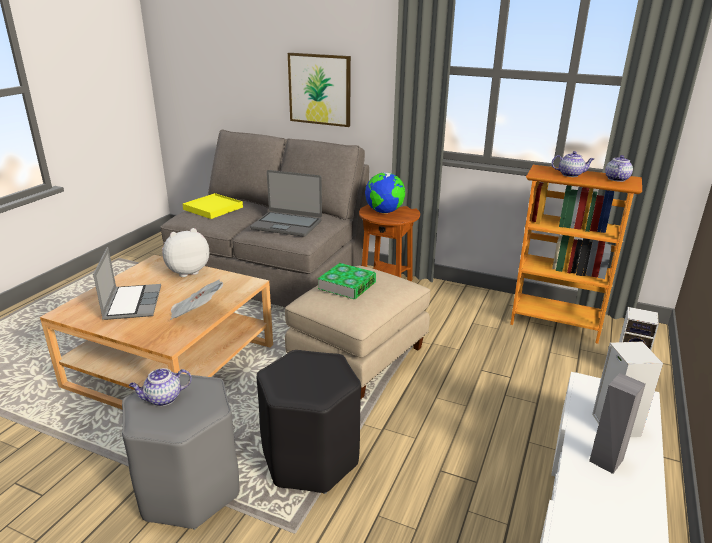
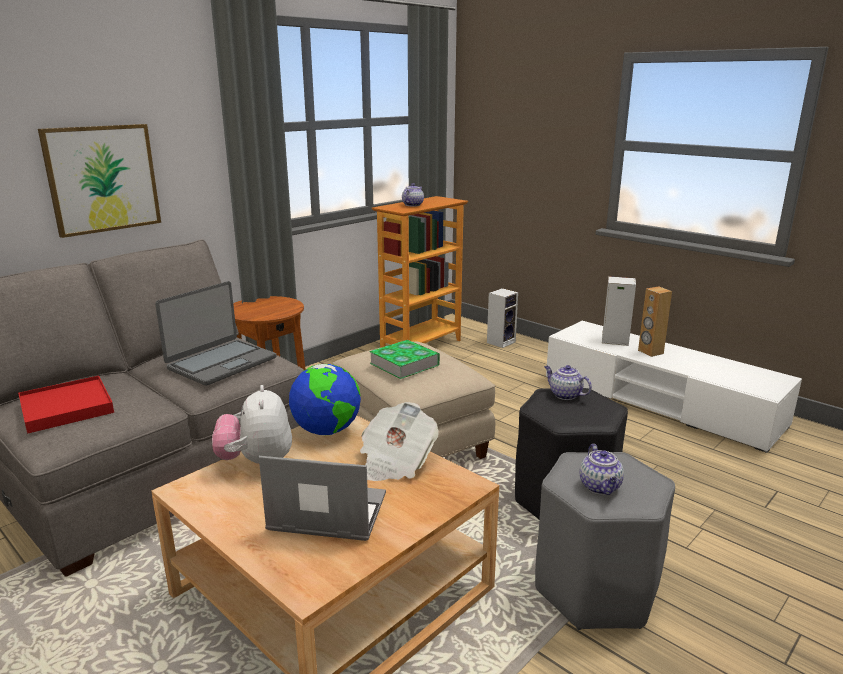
camera: 70 degrees left, 5 degrees down
yellow tray [183,193,243,219] -> red tray [18,376,114,434]
globe [365,172,405,213] -> globe moved to [289,364,361,435]
grey speaker [589,373,646,474] -> brown speaker [638,286,672,357]
teapot [605,155,633,182] -> teapot moved to [544,365,592,400]

